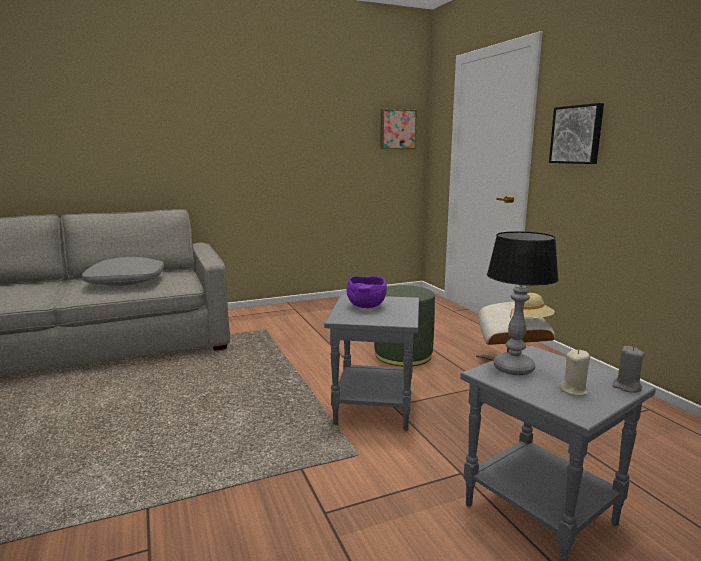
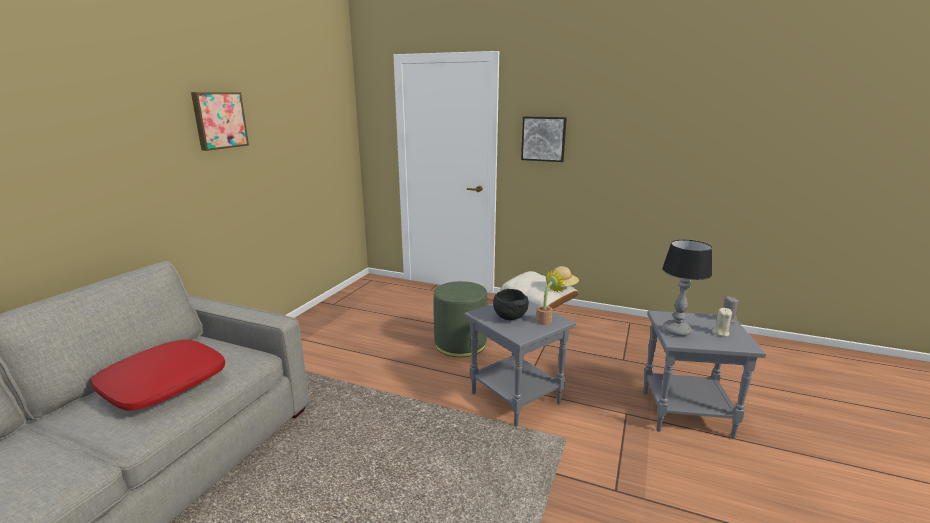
camera: 45 degrees left, 5 degrees up
grey pillow [82,257,164,286] -> red pillow [91,340,225,411]
purple bowl [347,276,387,308] -> black bowl [493,289,529,320]
picture [380,109,417,149] -> picture moved to [191,92,249,151]
none -> potted plant [536,270,565,325]

